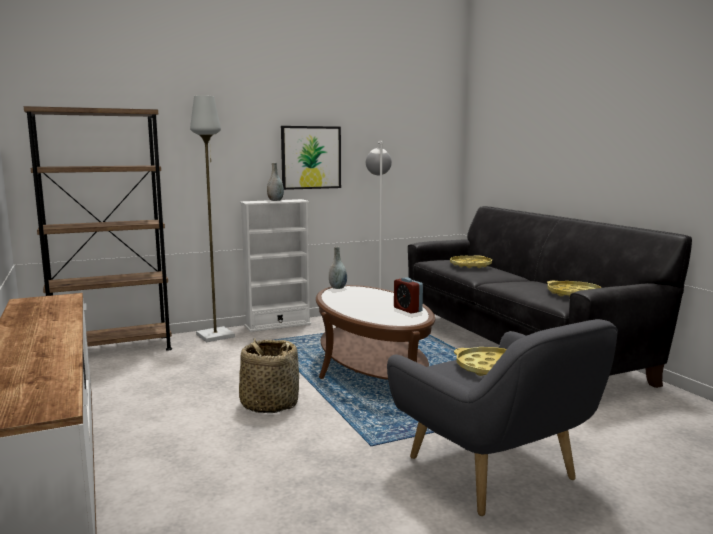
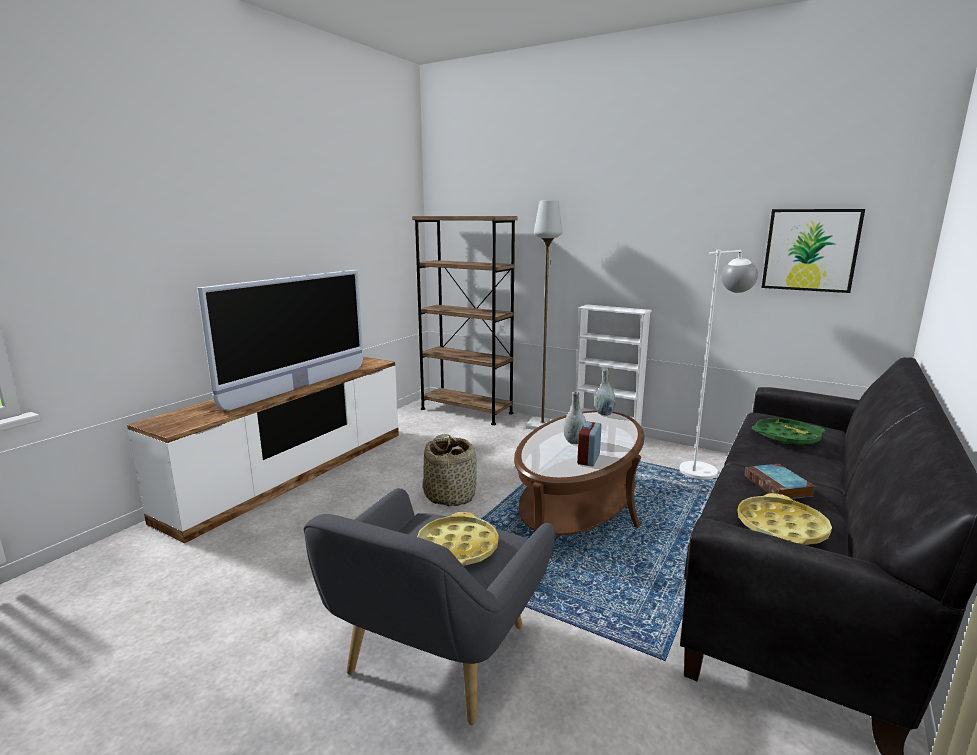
camera: 55 degrees right, 5 degrees up
grey vase [267,163,284,201] -> grey vase moved to [564,392,586,444]
picture [281,126,341,190] -> picture moved to [762,209,865,293]
yellow tray [450,255,492,268] -> green tray [752,418,825,446]
none -> television [197,270,363,411]
none -> book [745,464,814,499]

